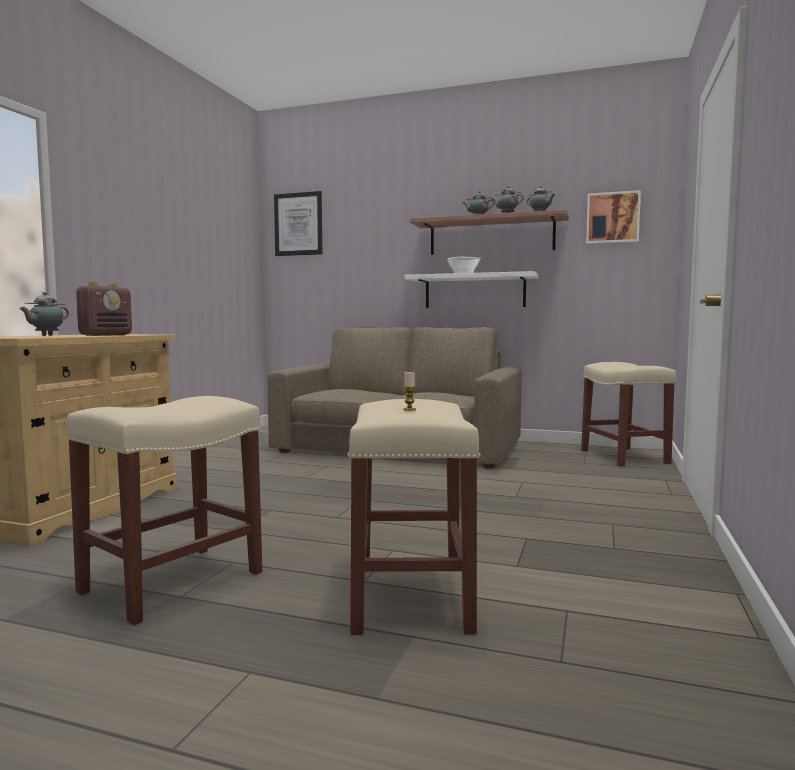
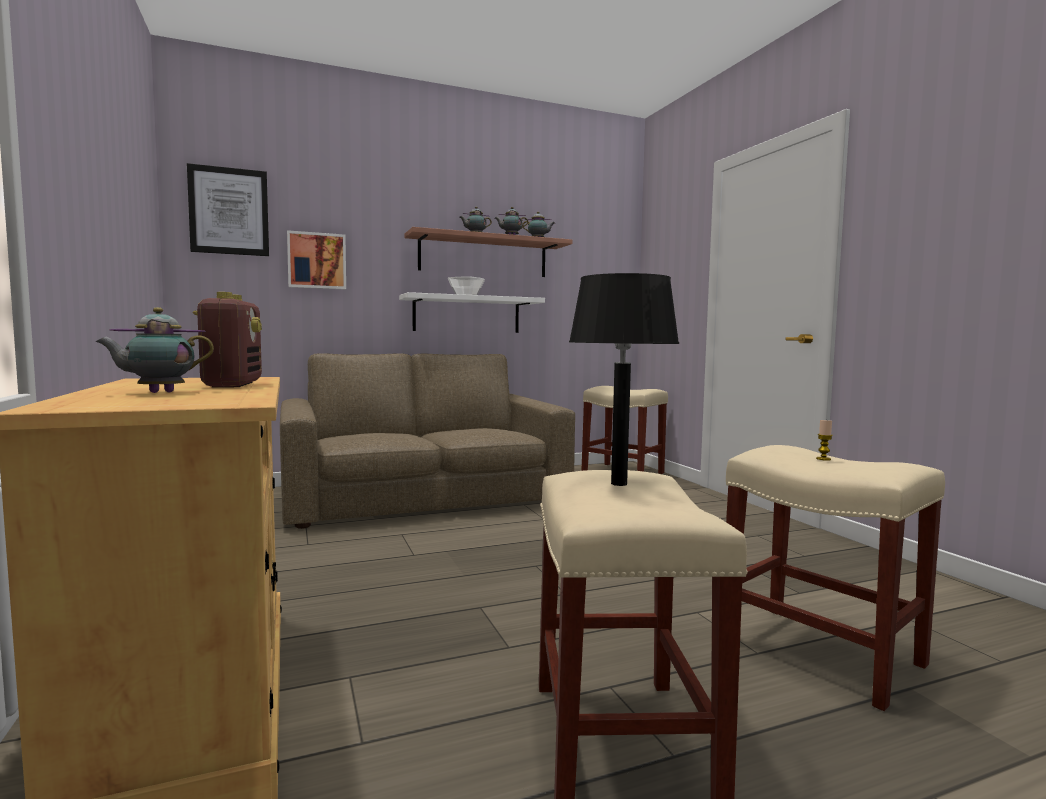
camera: 40 degrees left, 0 degrees up
teapot [19,292,69,336] -> teapot turned 75 degrees clockwise [95,307,214,393]
picture [586,190,641,244] -> picture moved to [287,230,346,290]
none -> black table lamp [569,273,679,486]

